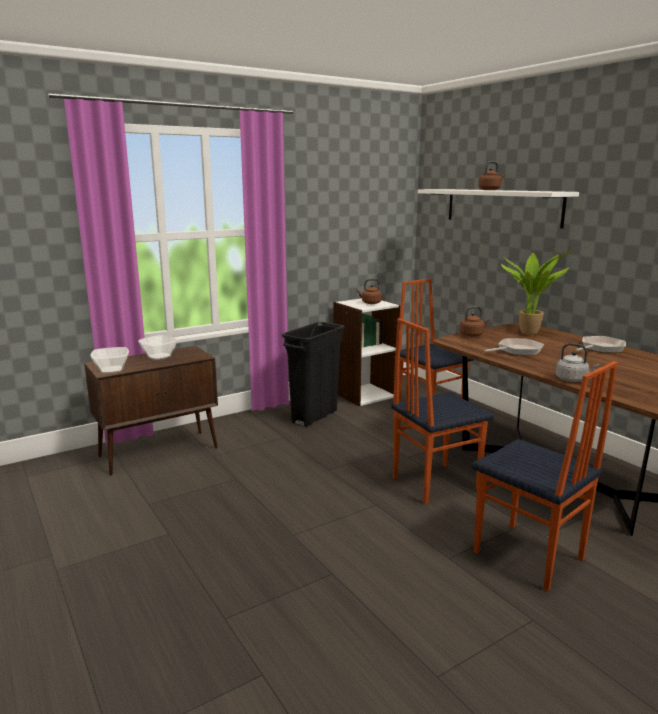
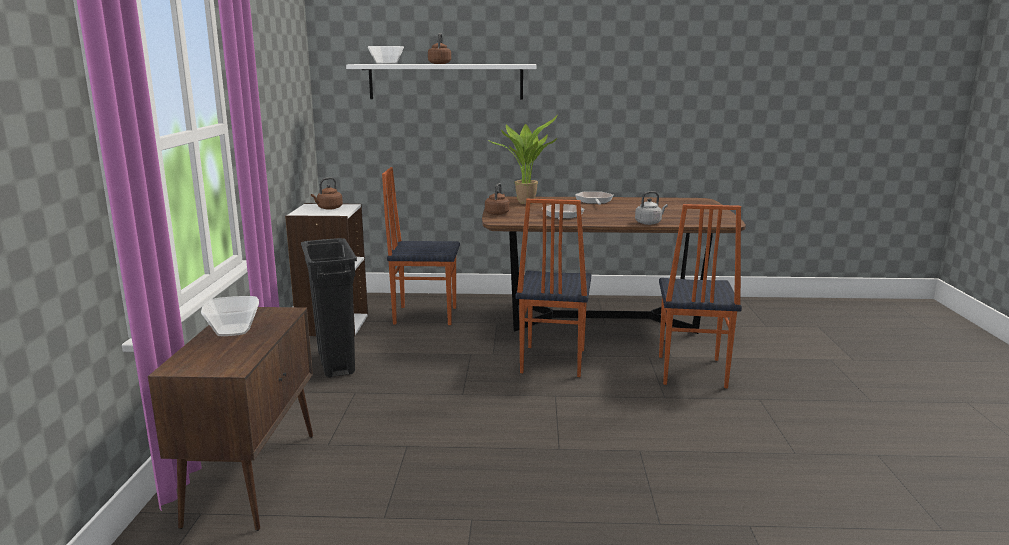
camera: 55 degrees left, 0 degrees up
bowl [90,347,129,373] -> bowl moved to [368,46,404,64]
chair [472,361,617,591] -> chair turned 105 degrees clockwise [659,204,742,388]

